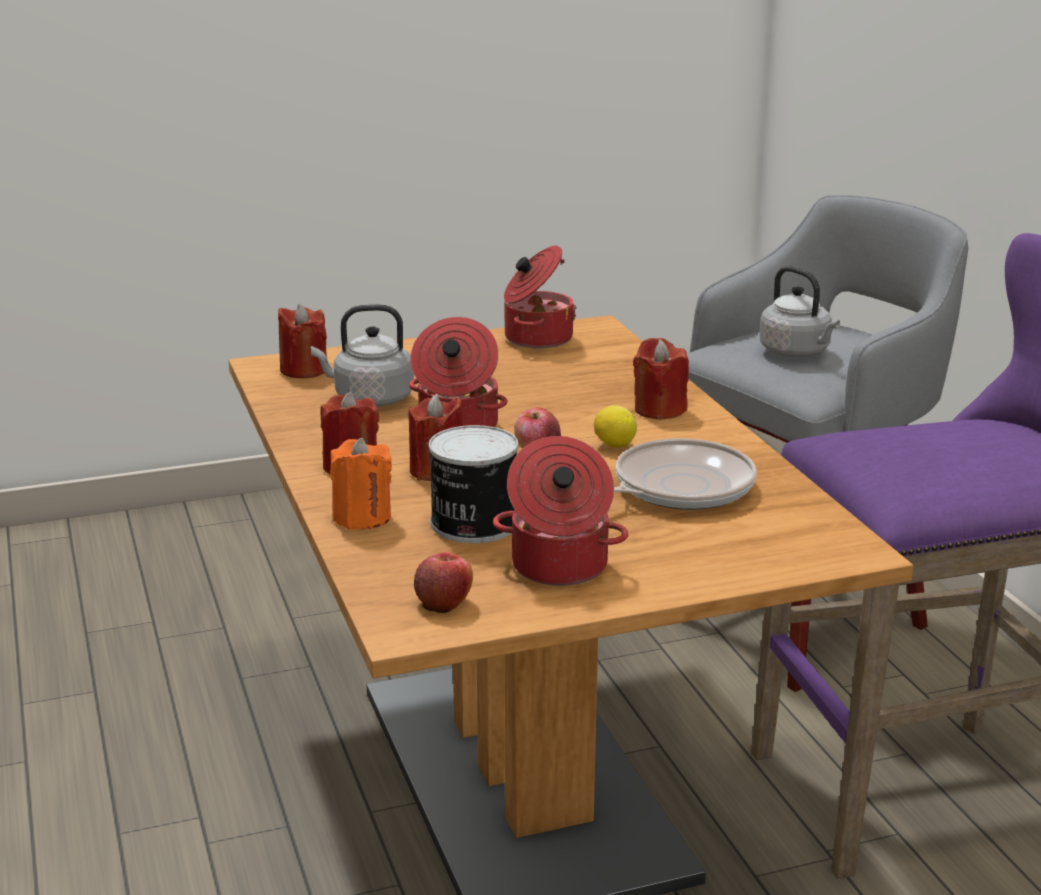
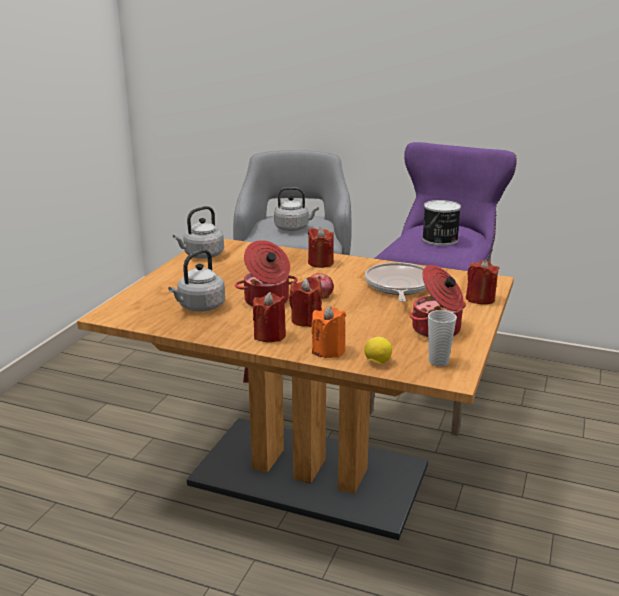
camera: 50 degrees left, 0 degrees up
red candle [278,304,327,378] -> red candle moved to [466,260,499,305]
apple [414,552,473,613] -> cup [428,310,457,366]
can [429,425,518,543] -> can moved to [422,200,461,246]
cooking pot [504,246,577,349] -> grey kettle [173,206,224,259]
lemon [594,405,637,448] -> lemon moved to [364,337,392,364]

